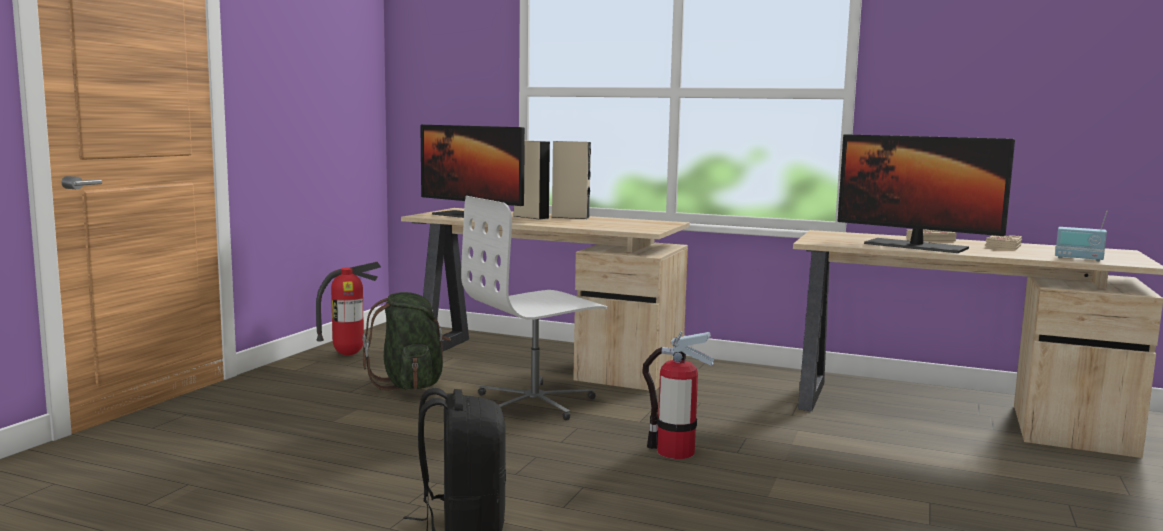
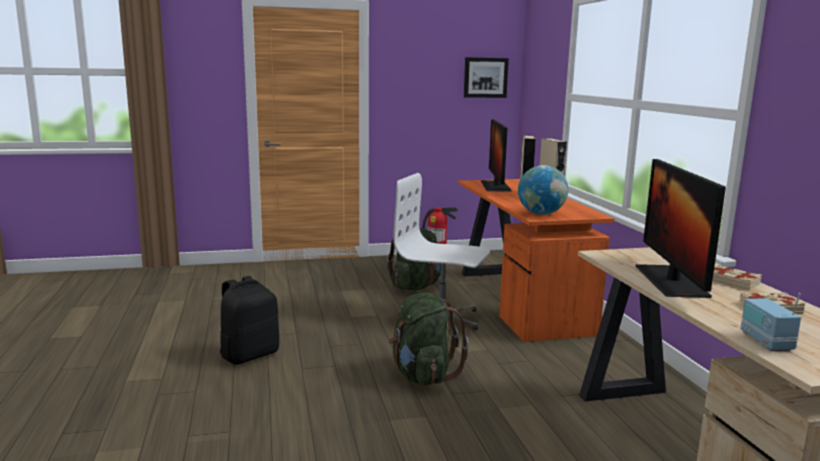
camera: 55 degrees right, 5 degrees up
beige desk [401,208,690,391] -> orange desk [458,179,615,342]
fire extinguisher [642,331,714,459] -> green backpack [388,293,469,385]
none -> picture [464,57,509,98]
none -> globe [518,165,568,215]

